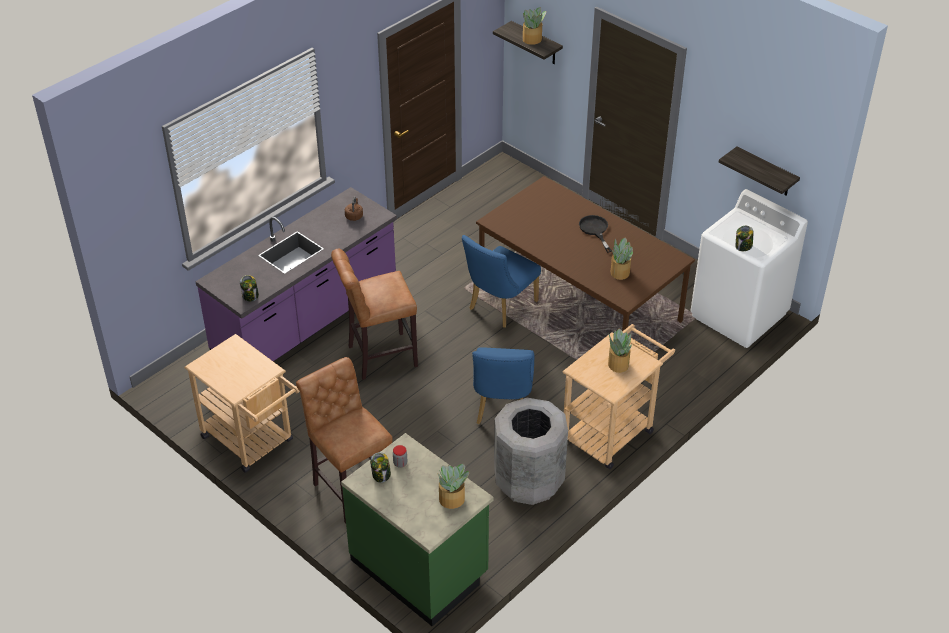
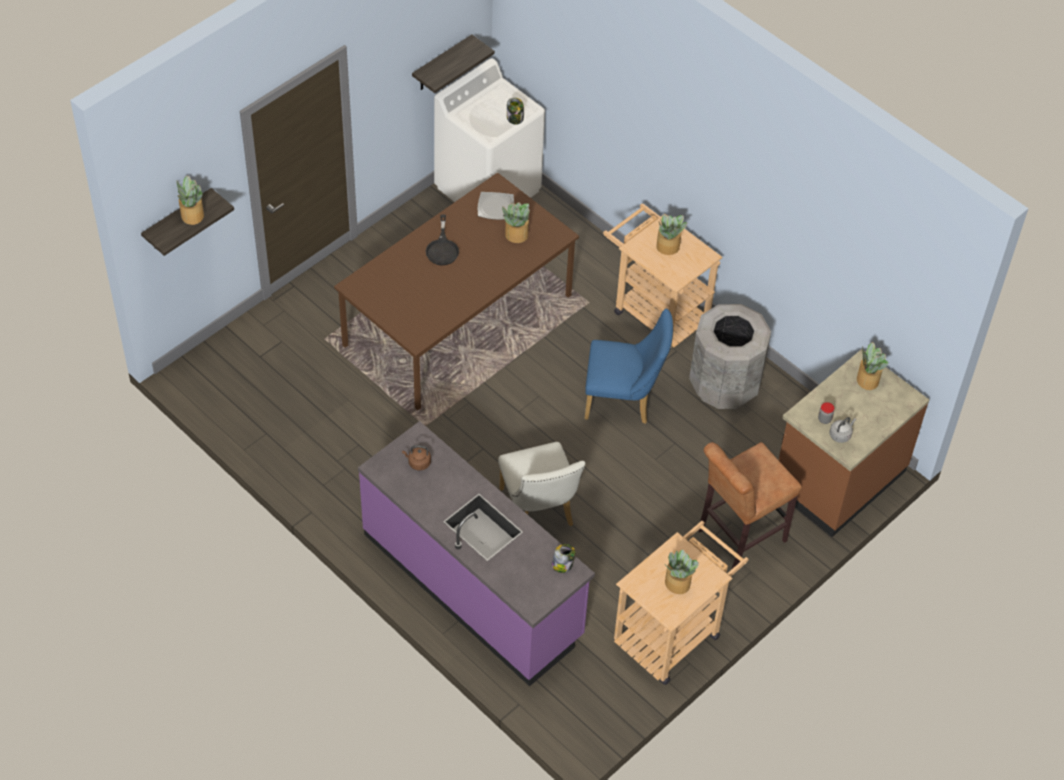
camera: 90 degrees left, 10 degrees up
brown stool [331,248,418,380] -> white chair [498,442,585,526]
green counter [341,433,494,626] -> brown counter [779,349,929,537]
jar [370,452,391,483] -> grey kettle [829,417,856,443]
blue chair [462,235,541,328] -> none
black frying pan [579,215,612,253] -> black frying pan turned 75 degrees counterclockwise [426,215,459,266]
none -> plate [478,192,514,220]
none -> potted plant [665,549,699,594]

